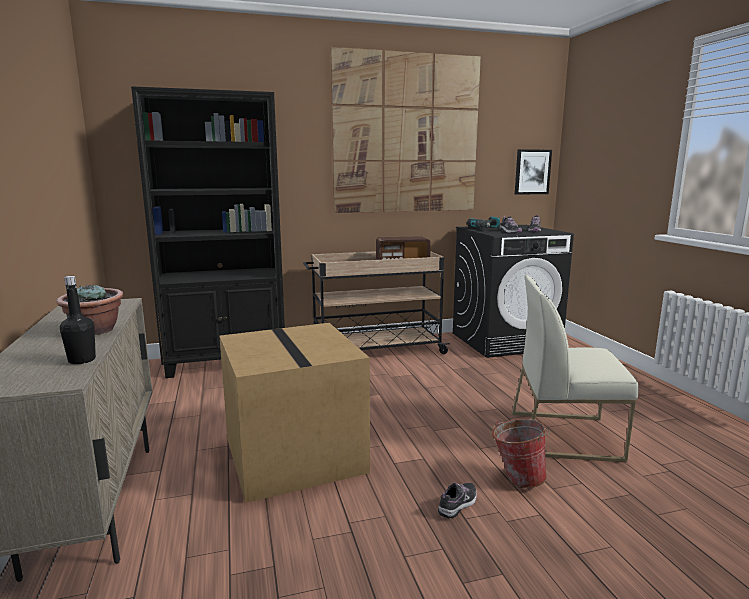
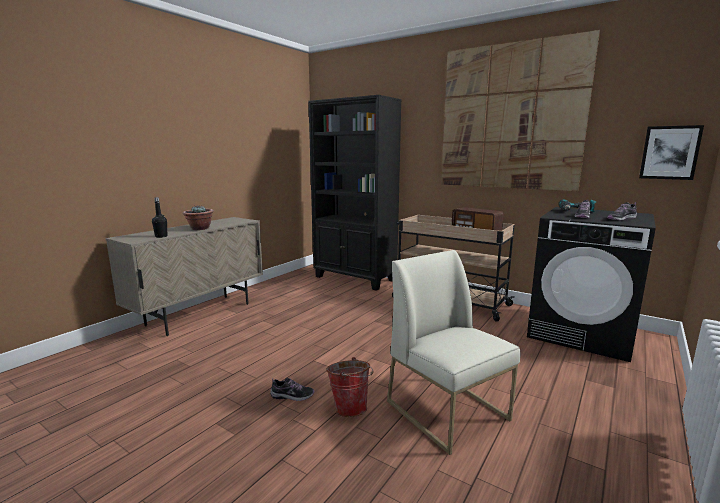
camera: 50 degrees right, 0 degrees up
cardboard box [219,323,370,503] -> none

